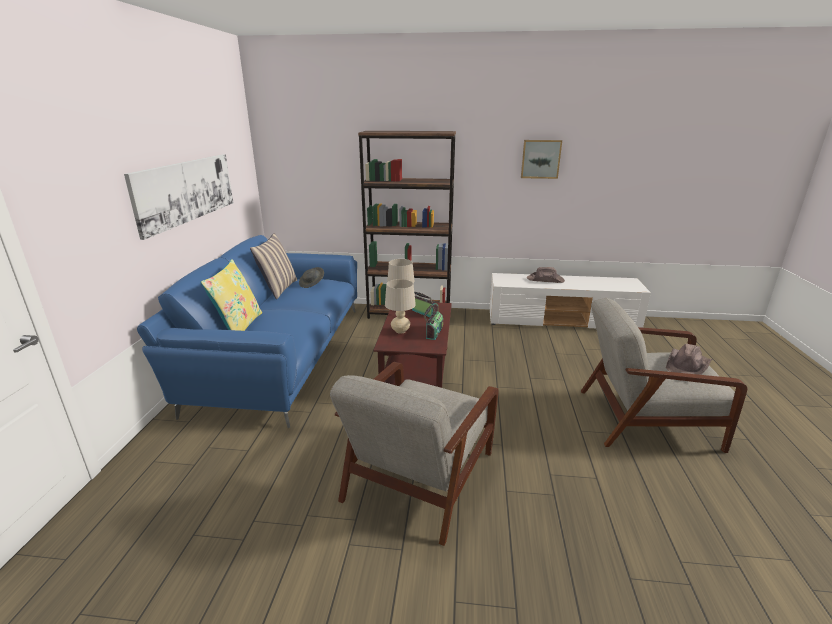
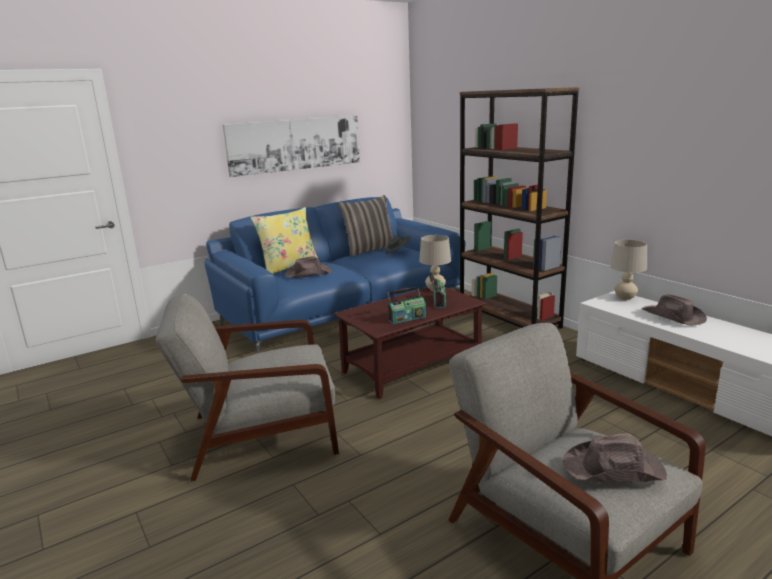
camera: 50 degrees right, 5 degrees down
beige table lamp [385,279,416,334] -> beige table lamp moved to [610,240,647,300]
picture [521,140,562,179] -> none
none -> brown hat [285,256,332,278]

